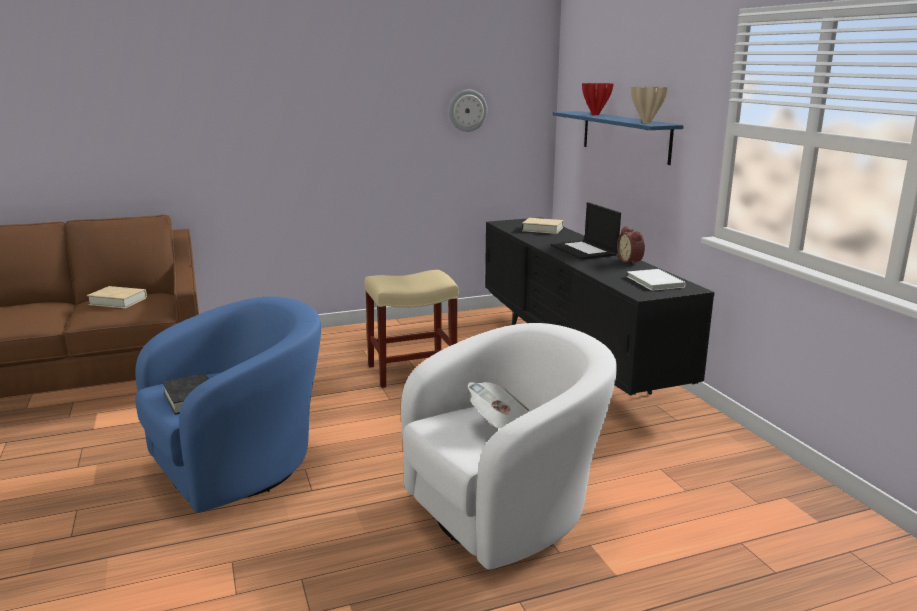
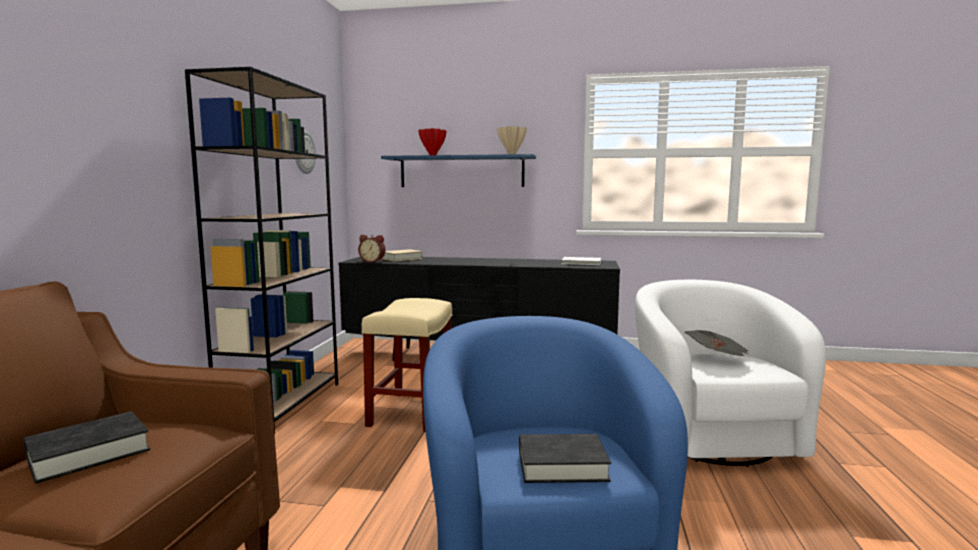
camera: 60 degrees left, 10 degrees down
beige book [87,286,147,308] -> black book [23,411,150,484]
laptop [551,202,621,260] -> none
alarm clock [617,226,645,265] -> alarm clock moved to [358,235,386,262]
none -> beige bookcase [185,67,338,434]

